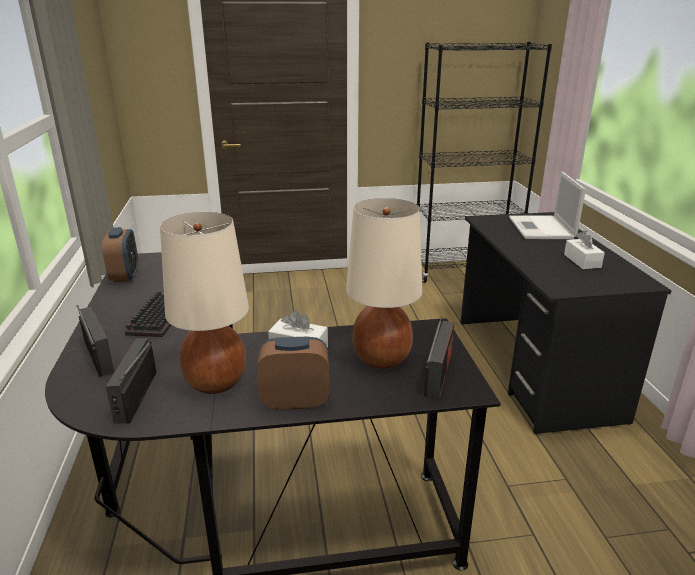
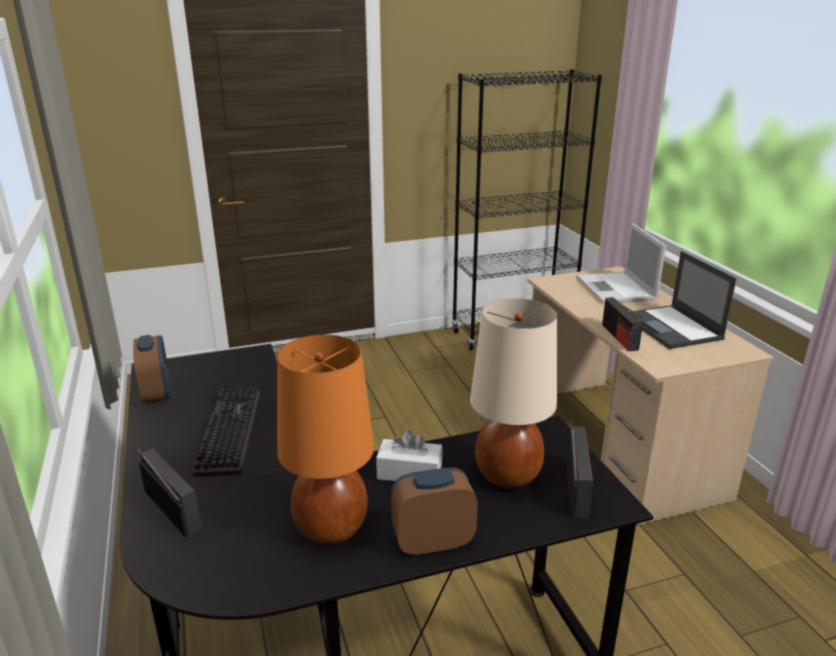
camera: 10 degrees left, 0 degrees up
radio [106,338,156,424] -> radio moved to [602,297,643,351]
beige table lamp [160,212,249,394] -> orange table lamp [277,335,374,545]
black desk [461,212,672,434] -> beige desk [527,266,774,525]
white tissue box [564,230,605,269] -> laptop [630,251,737,349]

